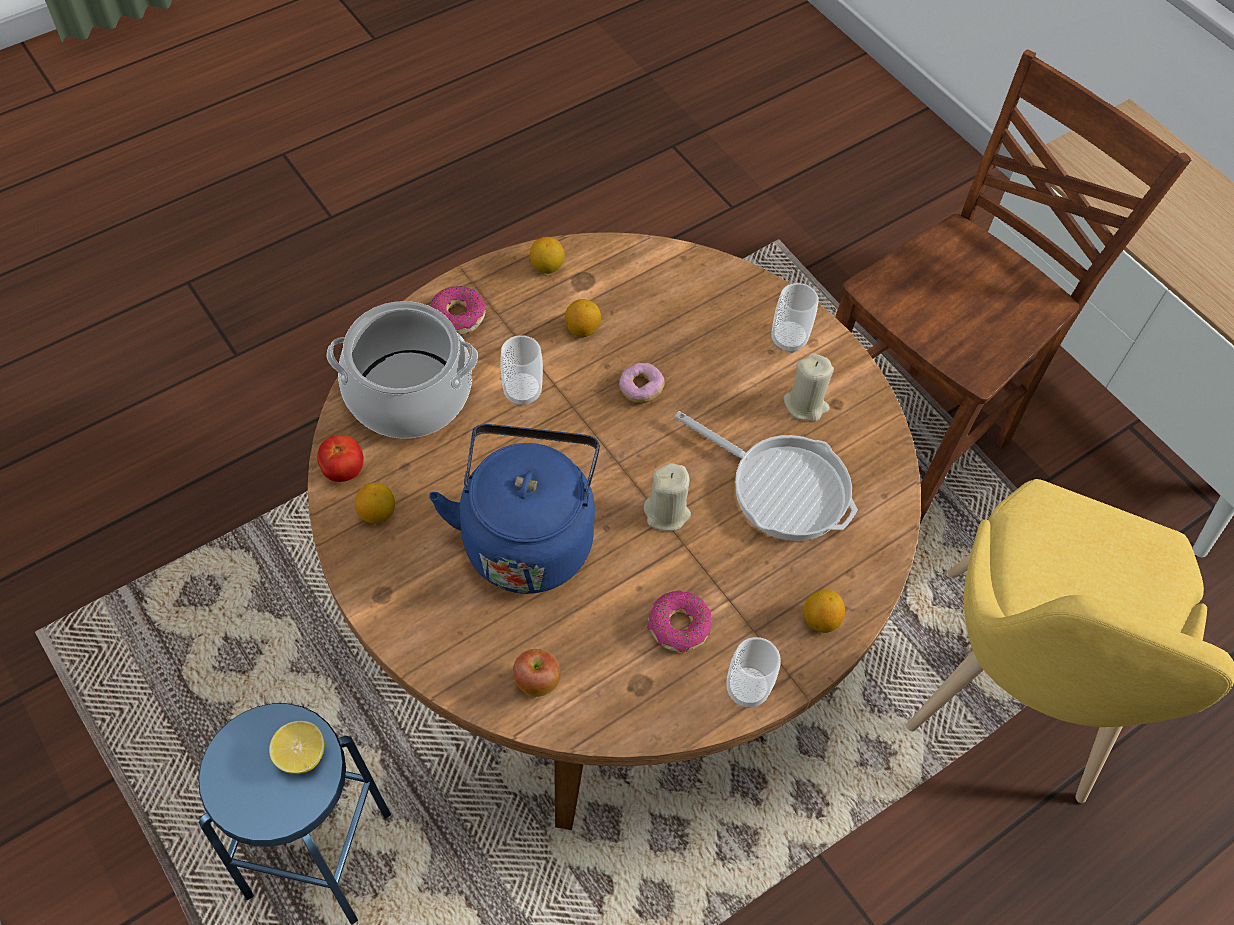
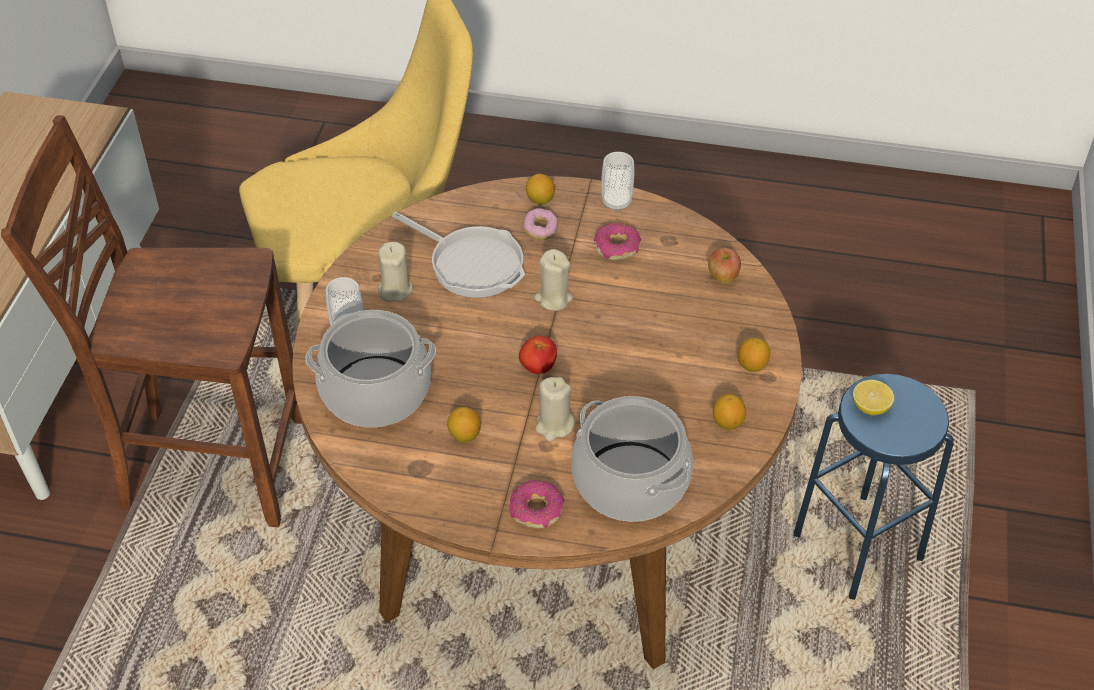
camera: 130 degrees left, 10 degrees down
tomato [317,435,364,482] -> tomato moved to [519,336,557,374]
blue kettle [429,424,600,594] -> none
cup [500,335,543,406] -> beige candle [535,377,575,441]
lemon [530,237,565,274] -> lemon moved to [738,338,770,372]
donut [619,363,665,403] -> donut moved to [523,208,558,240]
frying pan [674,411,858,541] -> frying pan turned 135 degrees clockwise [392,212,525,298]
none -> cooking pot [305,310,436,428]

